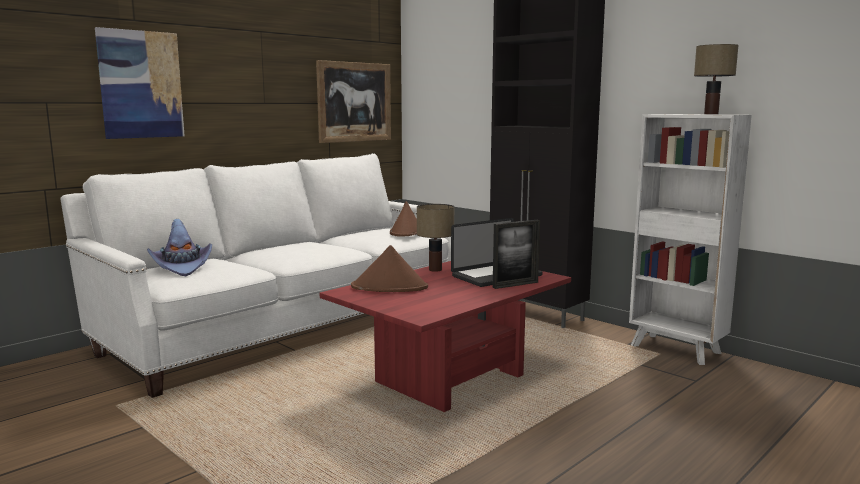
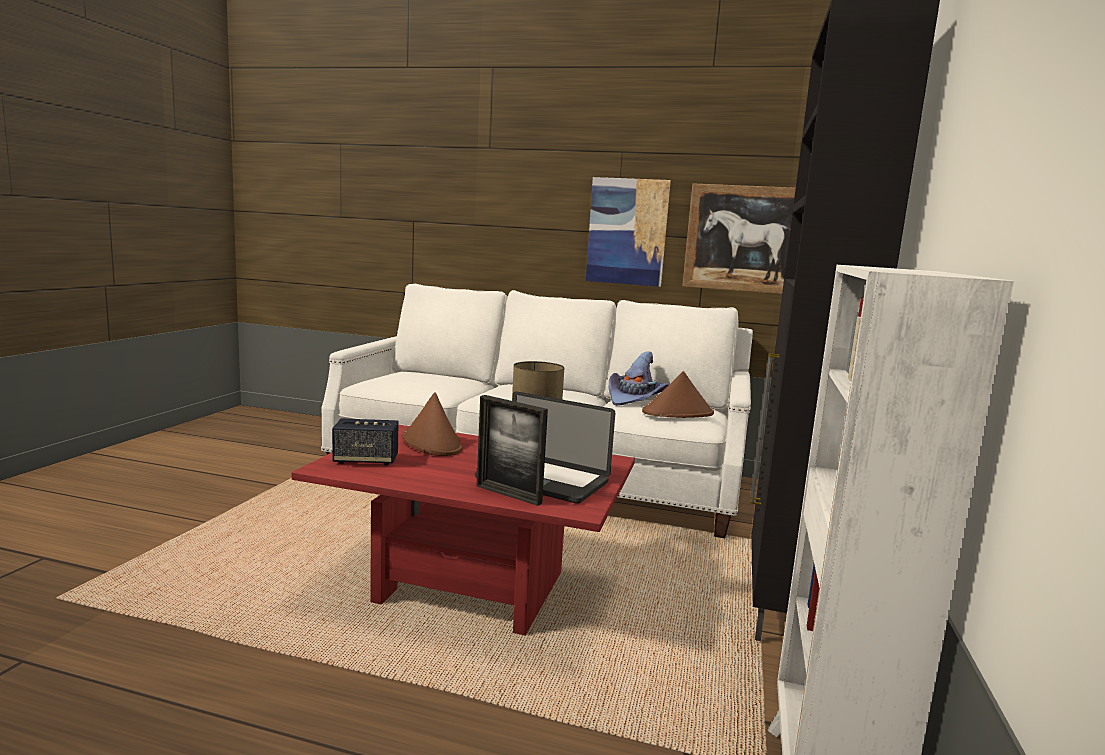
camera: 60 degrees right, 0 degrees up
picture [95,27,185,139] -> picture moved to [586,177,671,287]
purple hat [147,219,212,276] -> purple hat moved to [609,351,669,406]
table lamp [694,44,738,114] -> none
none -> speaker [332,418,399,465]

